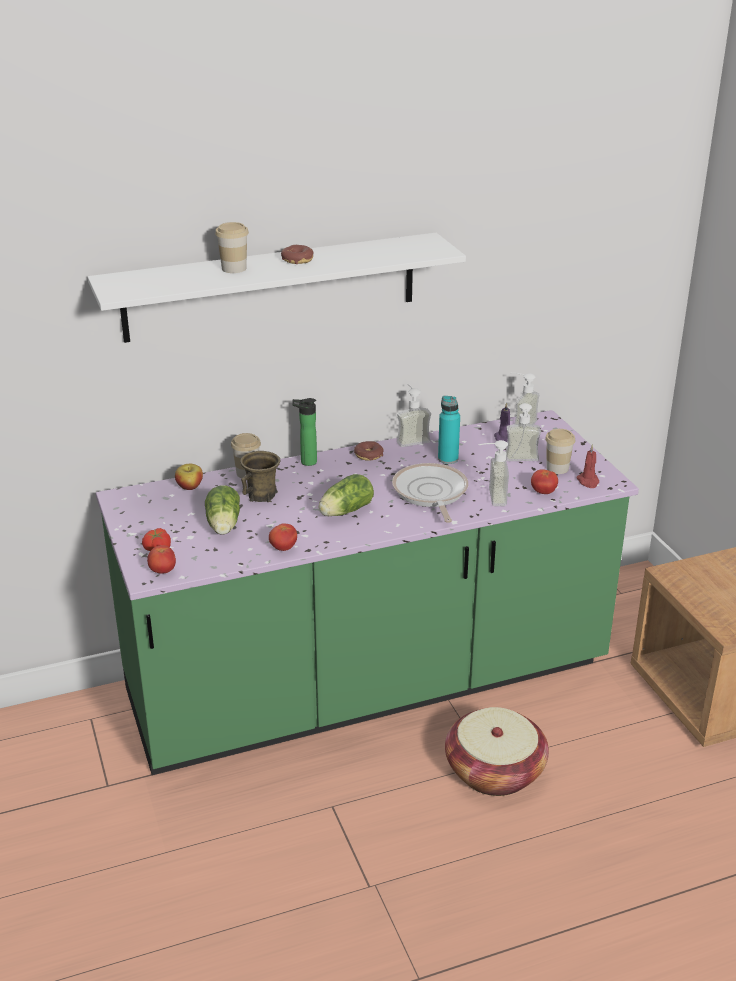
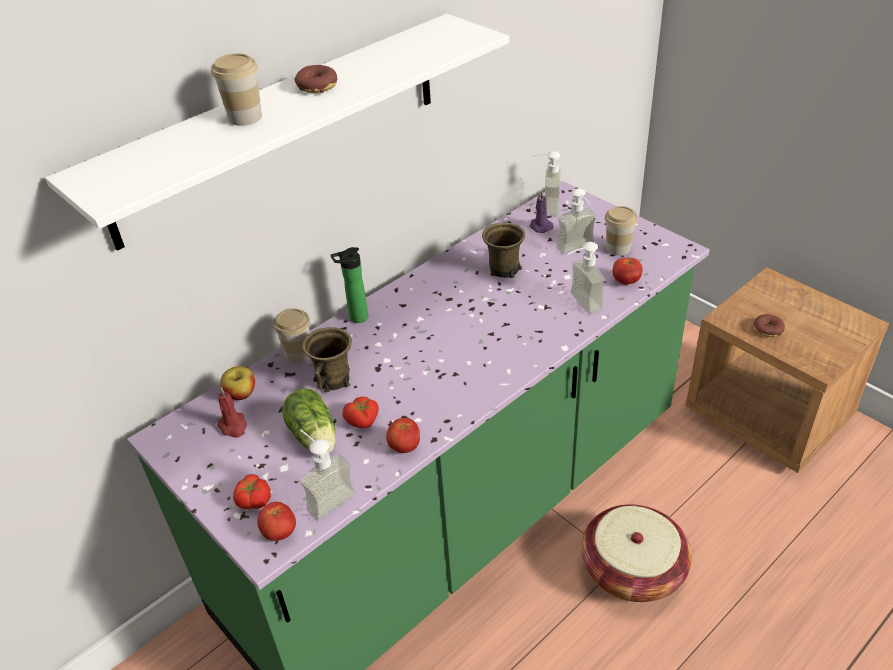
camera: 20 degrees left, 10 degrees up
lettuce [318,474,374,516] -> none
donut [354,441,384,461] -> donut moved to [754,314,785,337]
frying pan [392,463,468,523] -> none
soap dispenser [397,383,431,447] -> soap dispenser moved to [299,430,356,521]
turquoise bottle [438,396,460,464] -> brown mug [482,223,525,278]
red candle [576,444,599,488] -> red candle moved to [217,387,247,438]
none -> tomato [342,397,379,428]

